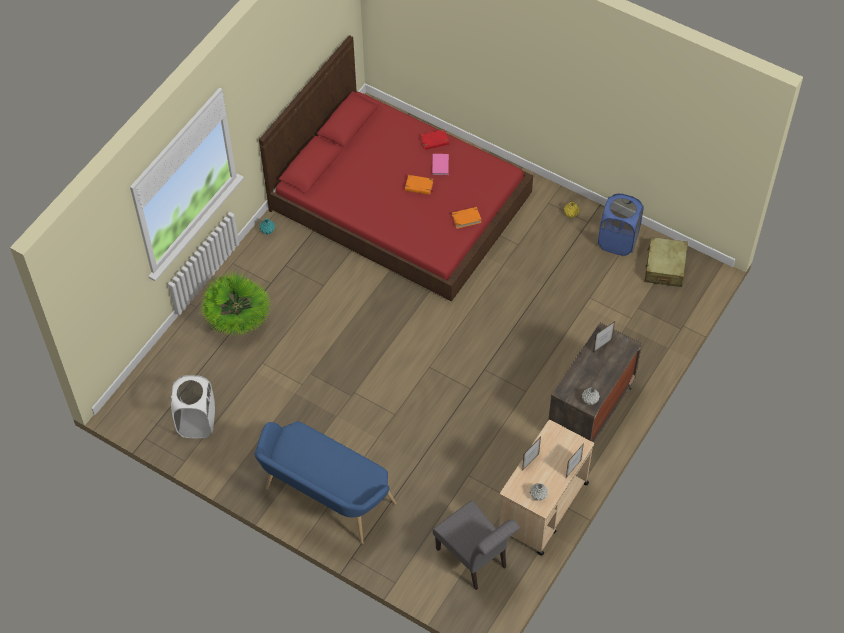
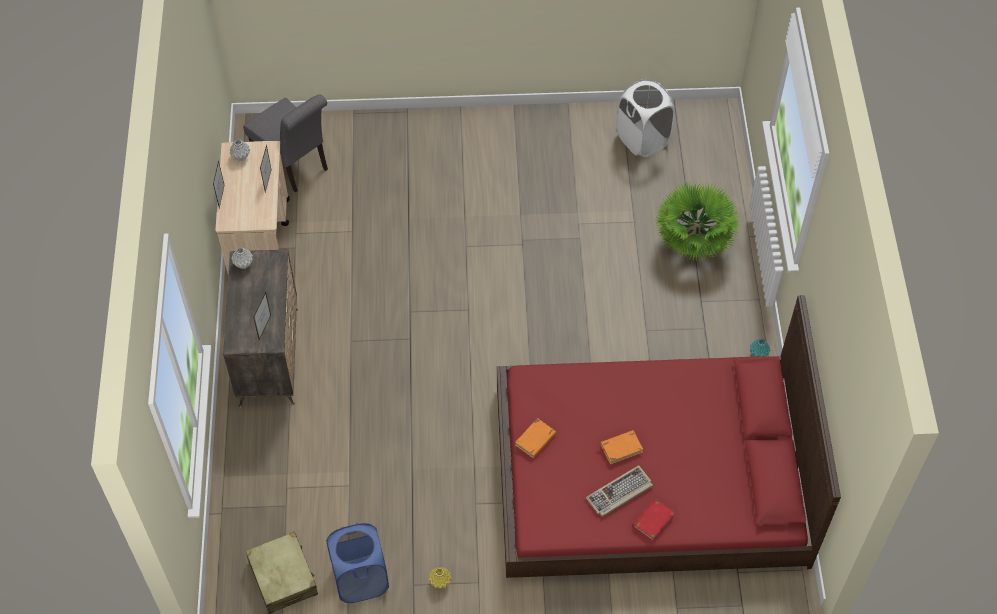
camera: 145 degrees right, 0 degrees up
blue bench [254,421,396,544] -> none
pink book [432,154,449,175] -> keyboard [586,465,653,517]
grey chair [433,500,520,590] -> grey chair turned 150 degrees counterclockwise [243,95,328,192]

